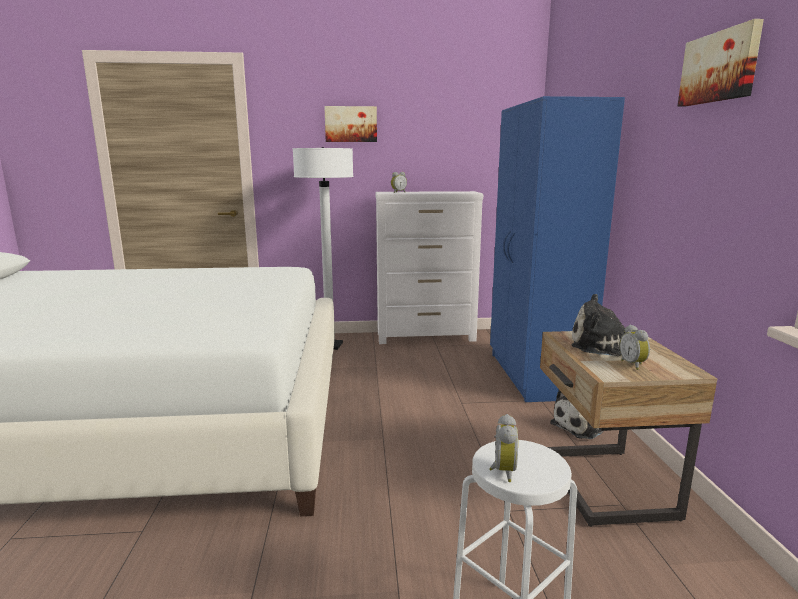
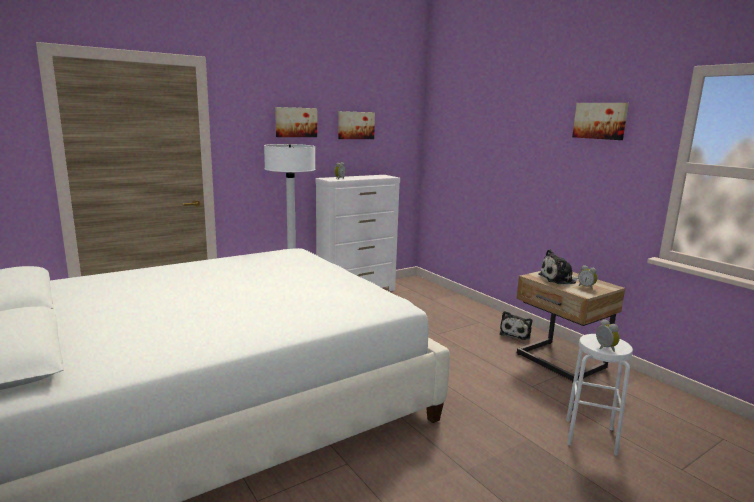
camera: 30 degrees left, 0 degrees up
blue wardrobe [490,96,625,402] -> none
none -> picture [338,111,375,139]

